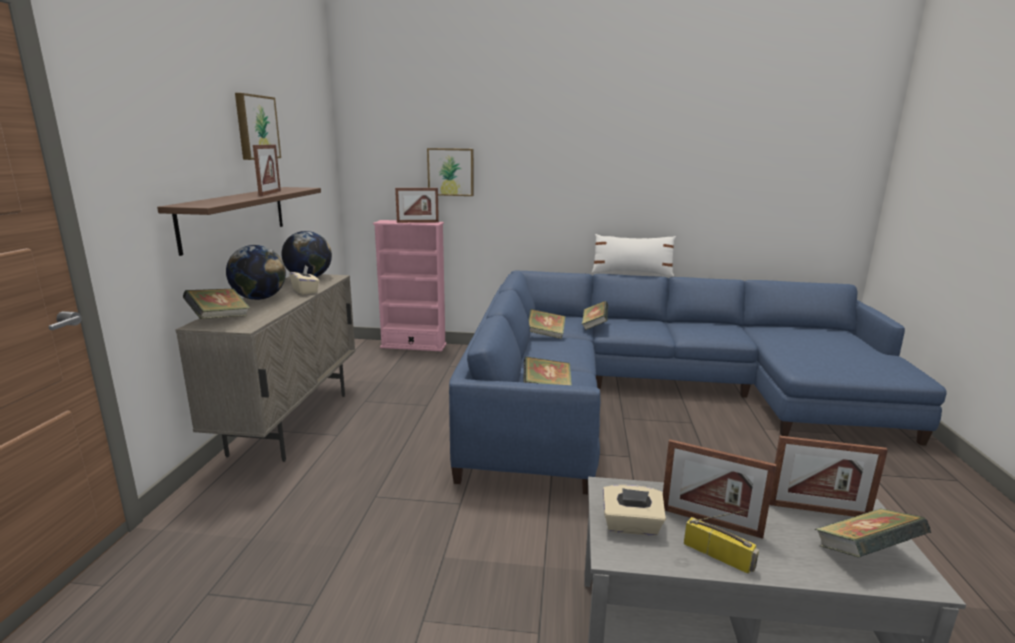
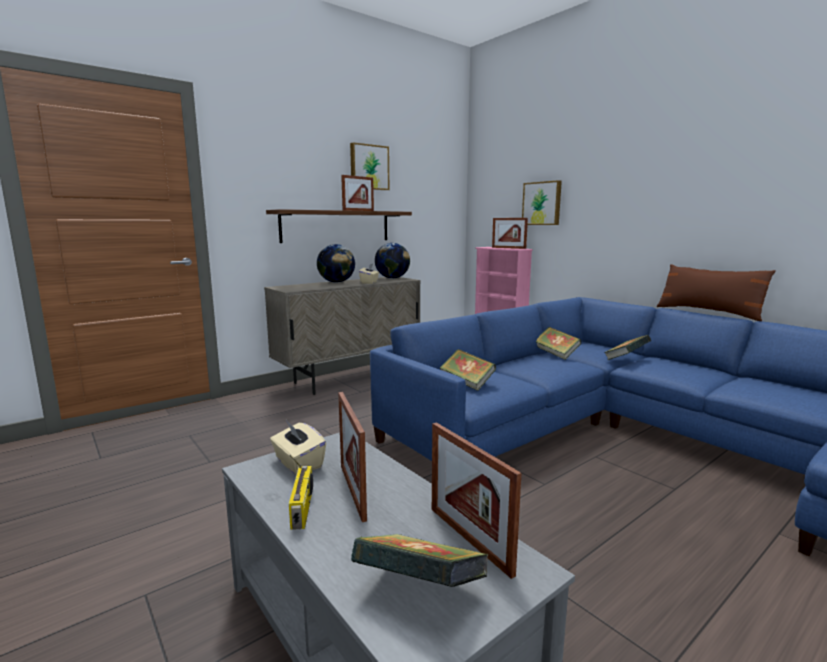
camera: 45 degrees right, 5 degrees down
book [183,288,250,319] -> none
white pillow [592,234,676,277] -> brown pillow [657,264,776,321]

